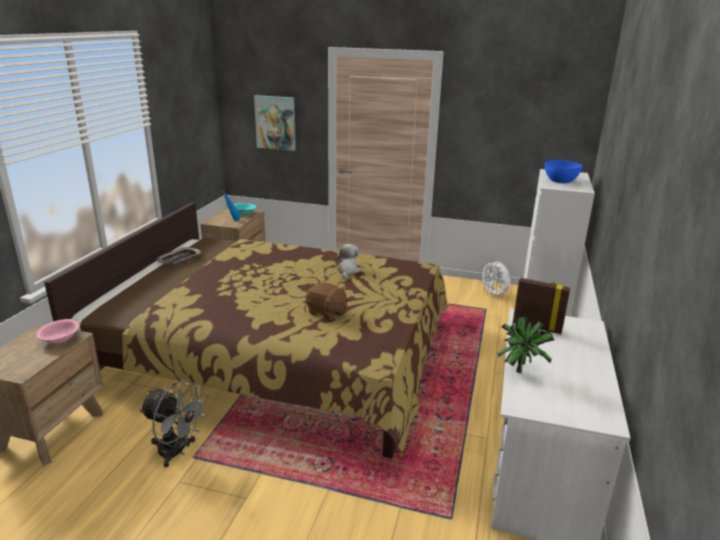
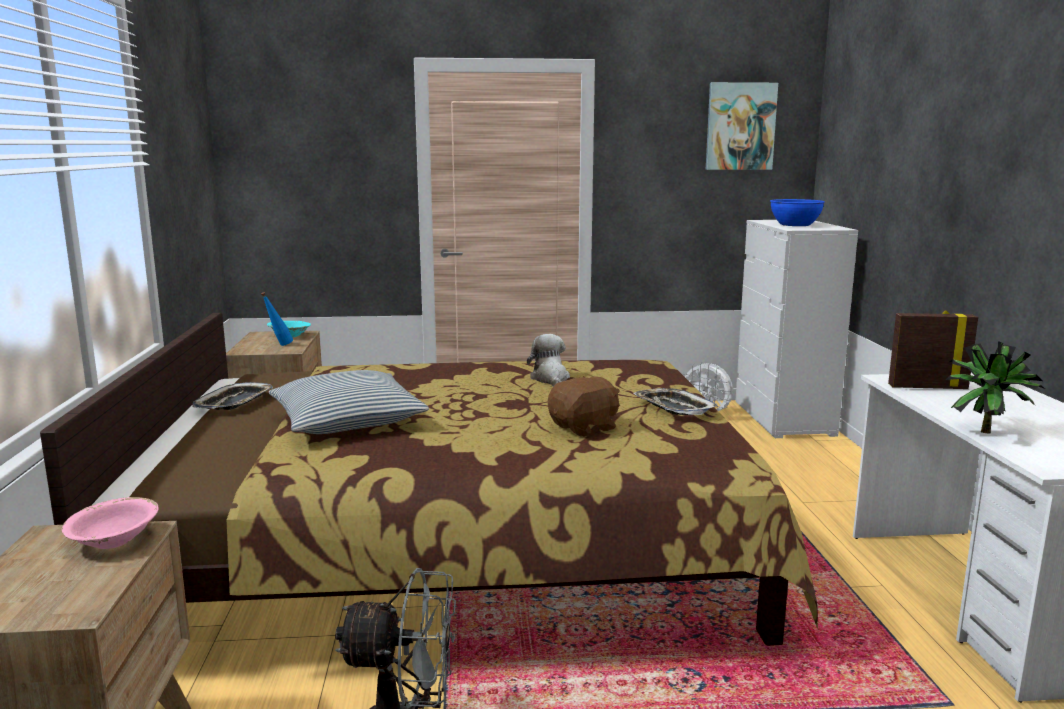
camera: 20 degrees left, 10 degrees down
picture [254,95,296,151] -> picture moved to [706,82,778,170]
brown plush toy [306,282,347,320] -> brown plush toy turned 45 degrees counterclockwise [548,376,620,437]
none -> pillow [269,370,429,434]
none -> tray [633,388,719,415]

